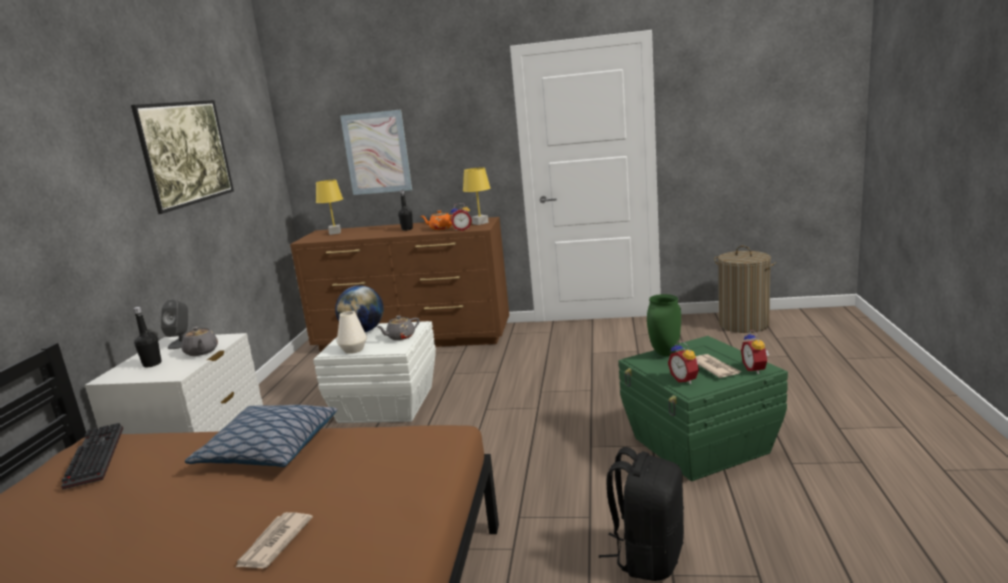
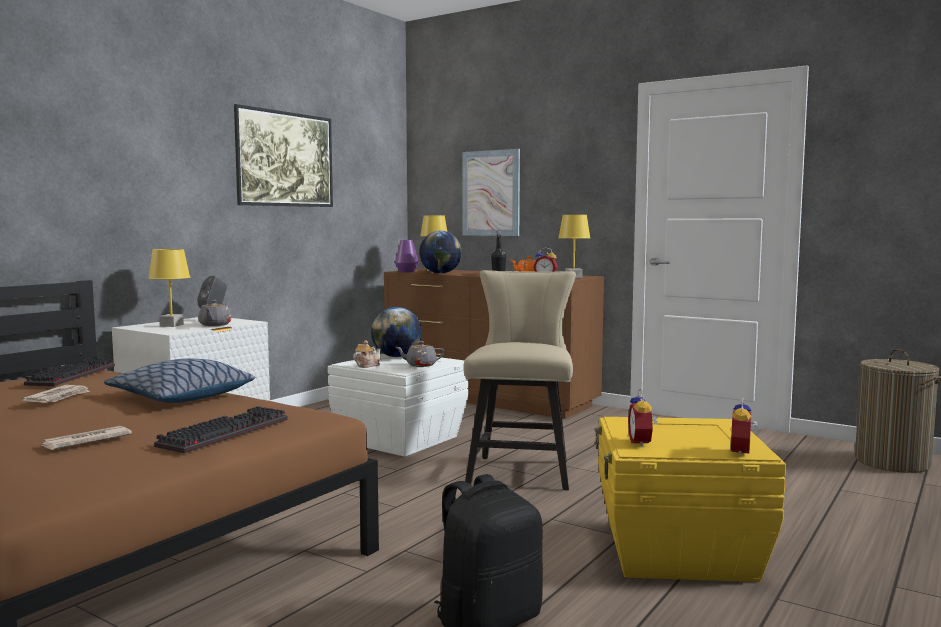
camera: 25 degrees right, 10 degrees down
black bottle [133,307,161,367] -> yellow table lamp [148,249,190,327]
white vase [337,311,367,354] -> teapot [353,340,381,368]
green storage box [619,336,788,481] -> yellow storage box [595,417,786,582]
green vase [647,294,681,356] -> none
newspaper [696,354,742,378] -> newspaper moved to [21,385,90,403]
none -> keyboard [154,406,288,453]
none -> purple vase [395,240,419,272]
none -> globe [419,231,462,274]
none -> beige chair [464,270,576,490]

